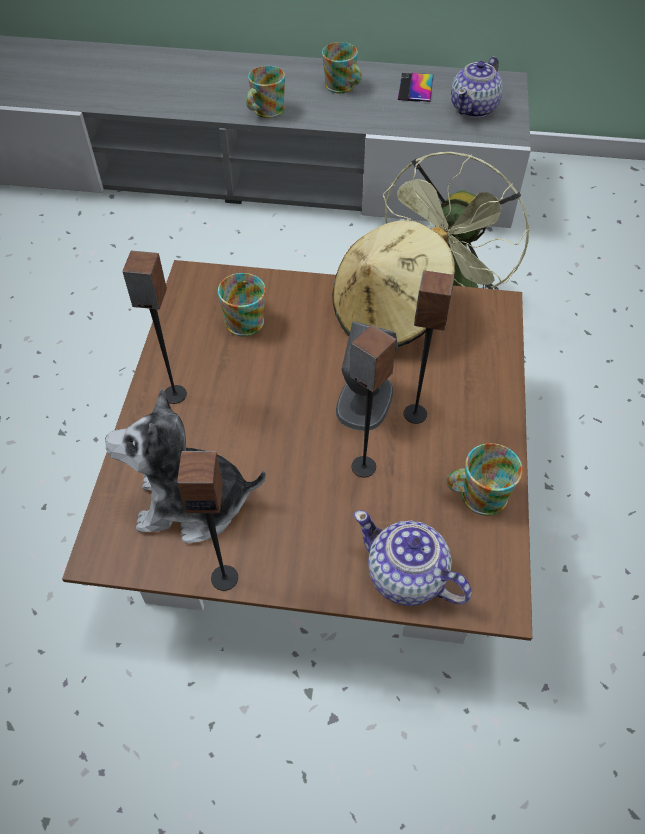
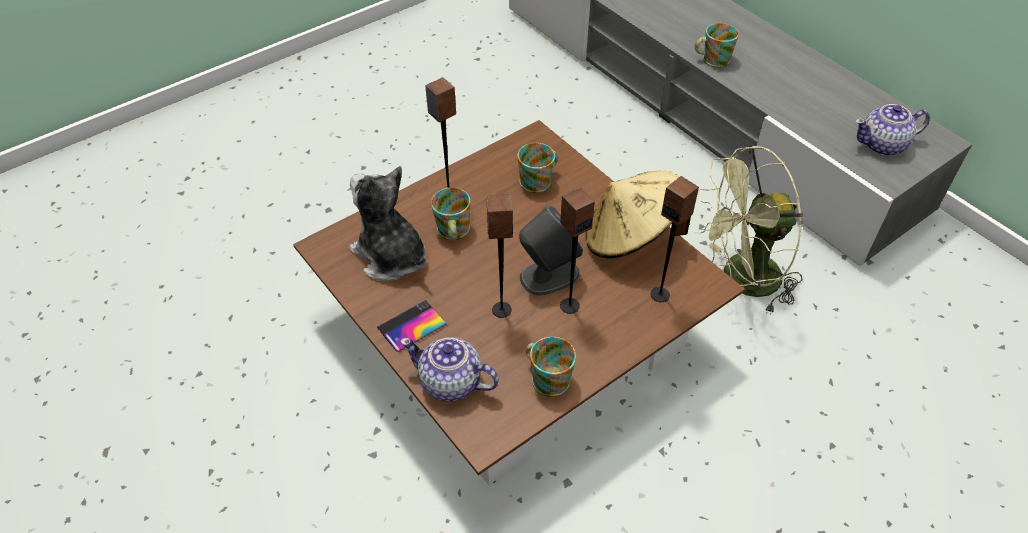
camera: 45 degrees right, 5 degrees down
speaker [177,451,238,591] -> speaker moved to [650,176,699,302]
mug [322,42,362,93] -> mug moved to [431,187,471,240]
teapot [354,510,472,606] -> teapot turned 60 degrees counterclockwise [400,337,499,401]
phone [398,73,433,102] -> phone moved to [377,300,446,352]

